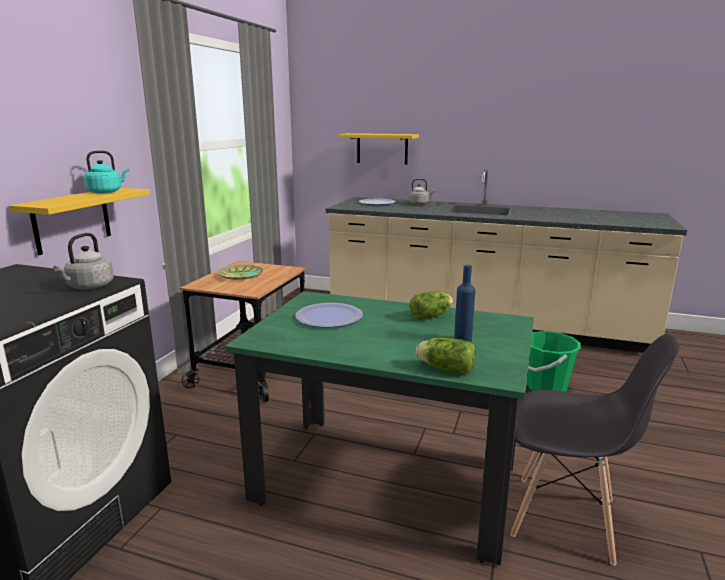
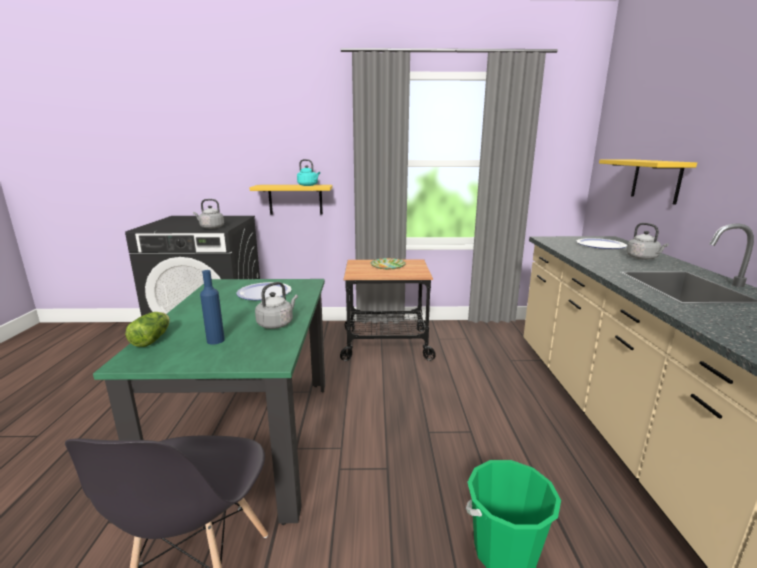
camera: 70 degrees right, 0 degrees up
lettuce [410,291,454,320] -> grey kettle [255,282,298,329]

